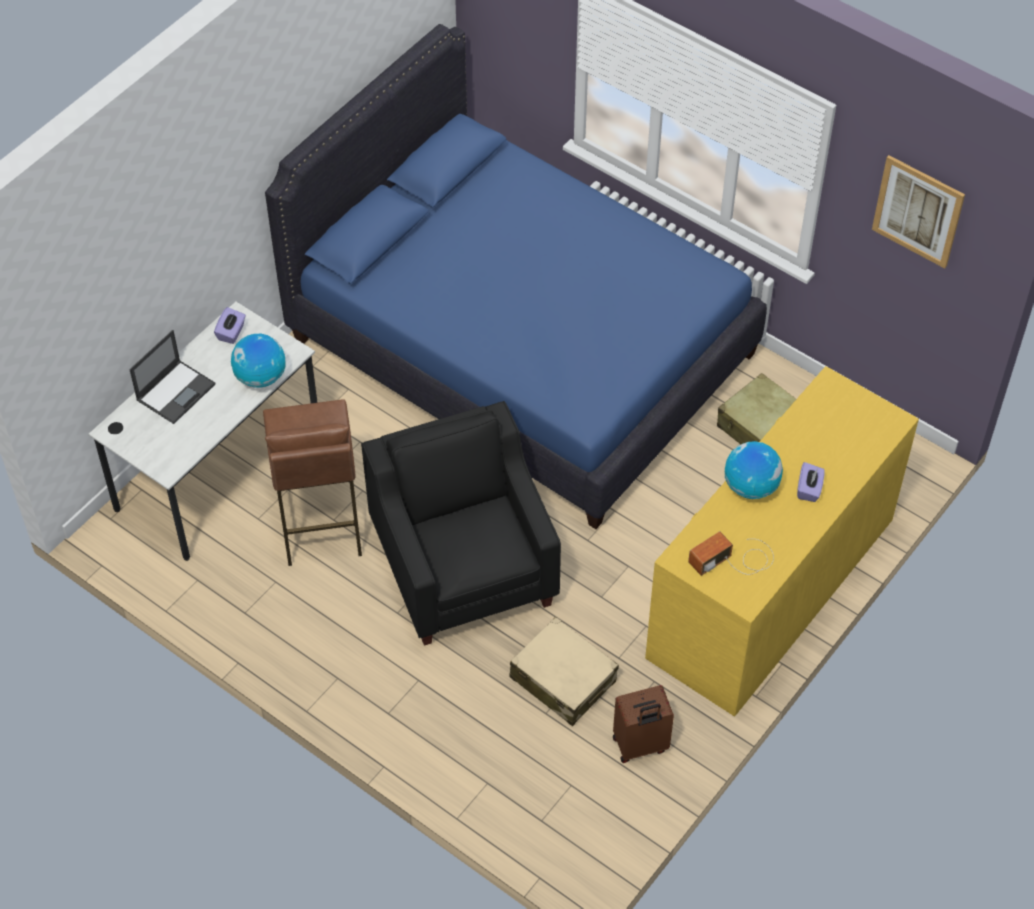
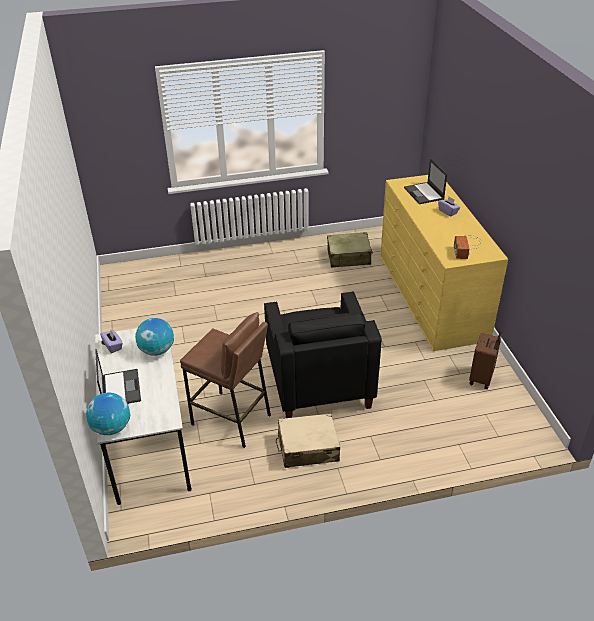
camera: 50 degrees left, 15 degrees down
blue bed [265,24,767,529] -> none
black armchair [361,401,561,646] -> black armchair turned 120 degrees counterclockwise [264,291,382,418]
beige suitcase [510,617,619,726] -> beige suitcase moved to [276,413,340,468]
globe [725,441,783,499] -> globe moved to [86,393,130,435]
picture [872,155,965,268] -> none
none -> laptop [404,158,447,204]

